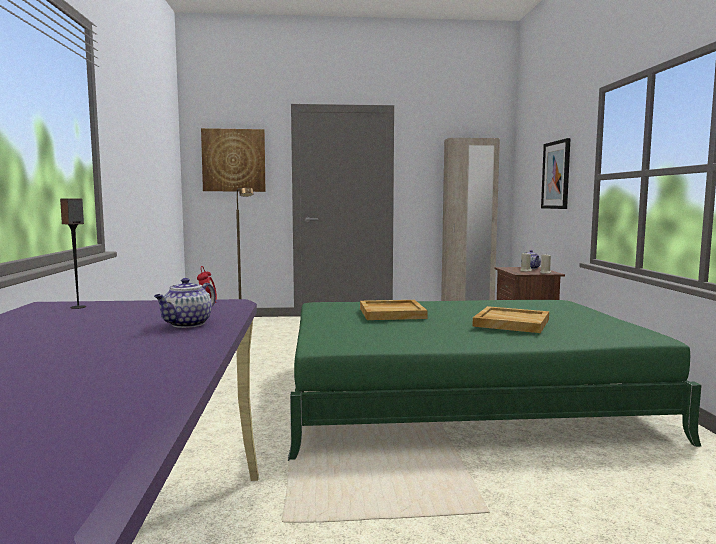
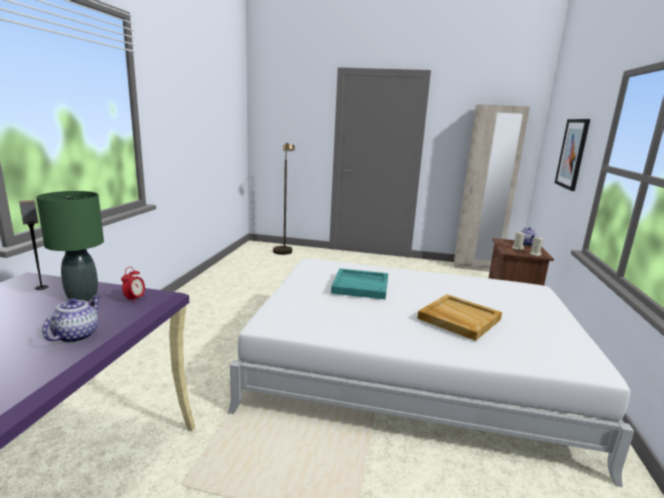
camera: 15 degrees right, 10 degrees up
teapot [154,278,216,328] -> teapot turned 150 degrees clockwise [42,295,100,343]
picture [201,128,265,192] -> none
green bed [288,300,702,461] -> white bed [228,258,634,487]
beige tray [360,300,428,320] -> turquoise tray [331,268,388,300]
none -> green table lamp [36,191,104,301]

